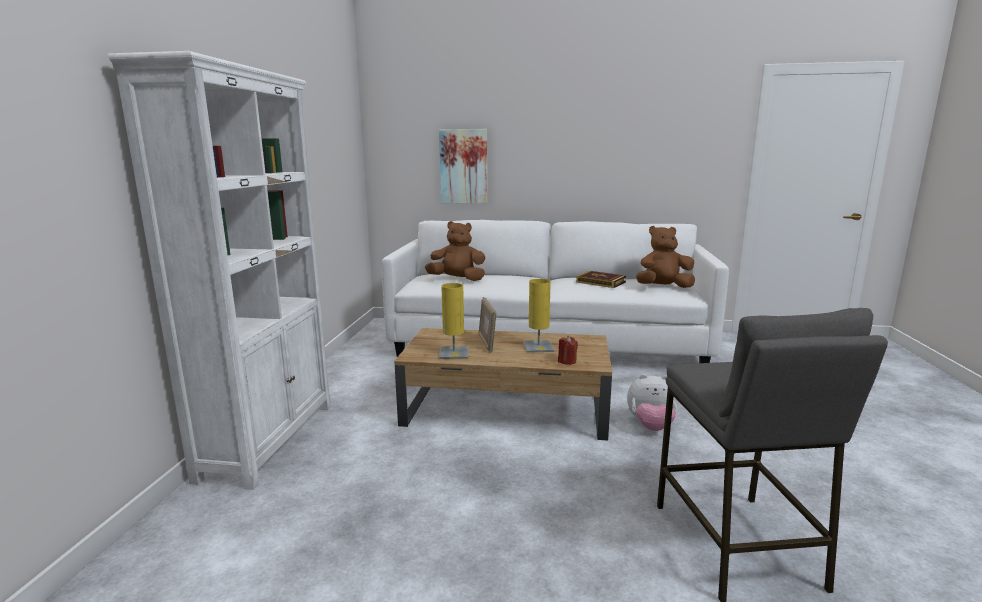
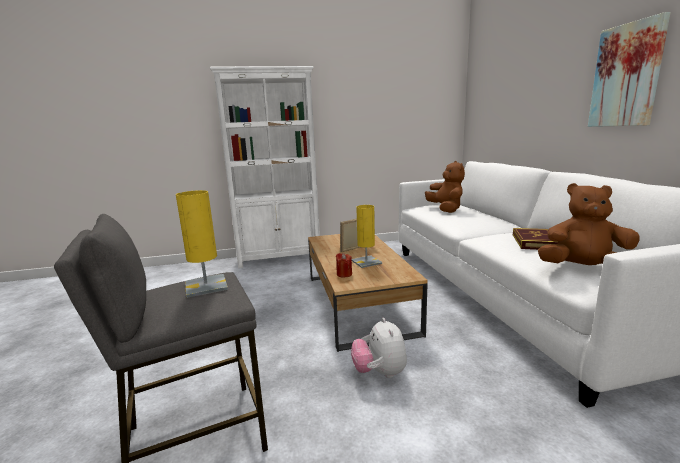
camera: 70 degrees right, 0 degrees up
picture [439,129,488,204] -> picture moved to [588,12,671,127]
yellow table lamp [439,283,468,359] -> yellow table lamp moved to [176,190,228,298]
brown plush toy [636,226,695,288] -> brown plush toy turned 45 degrees counterclockwise [538,183,640,265]

